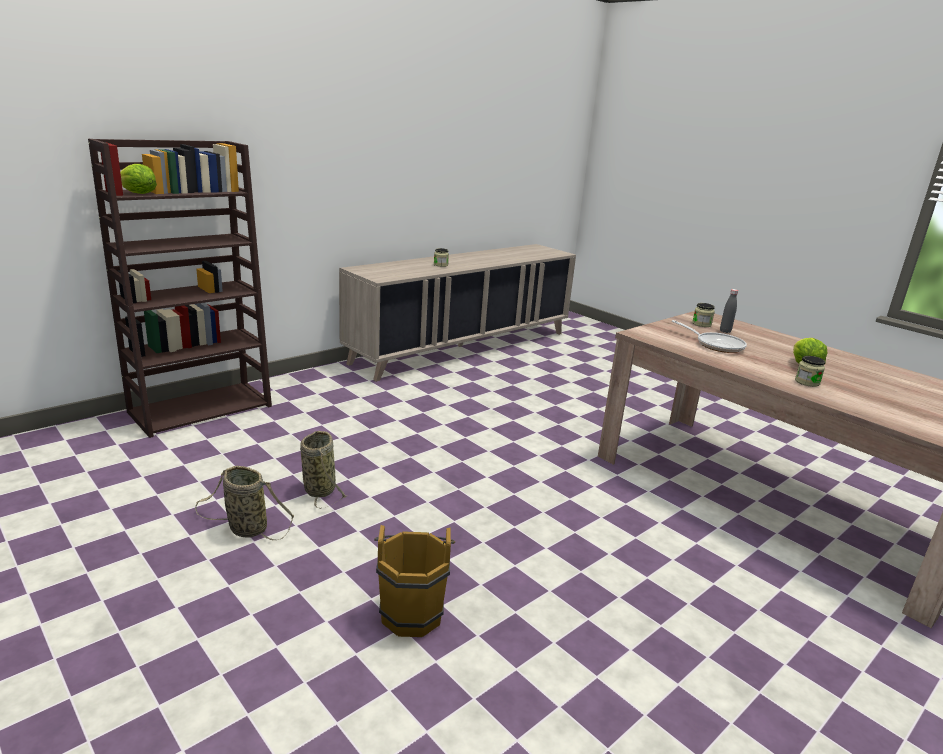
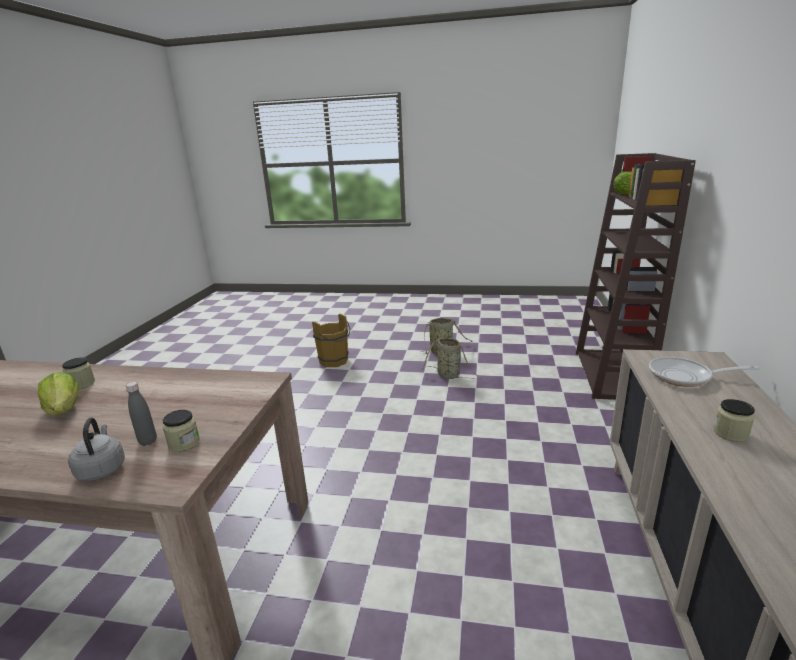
camera: 145 degrees right, 0 degrees up
frying pan [672,320,747,353] -> frying pan moved to [649,357,759,387]
none -> grey kettle [68,418,125,481]

